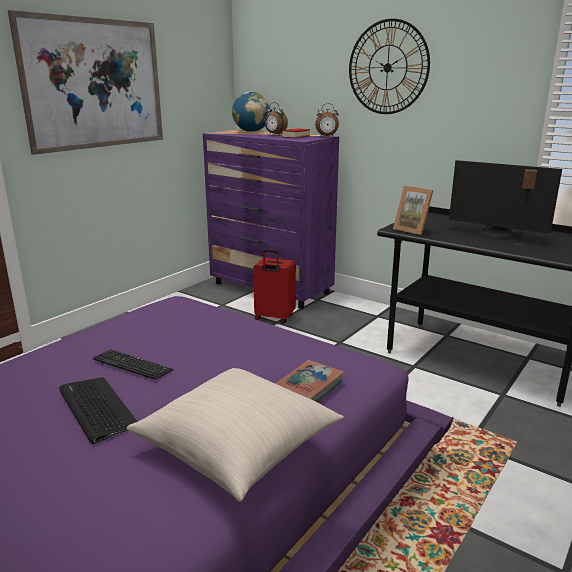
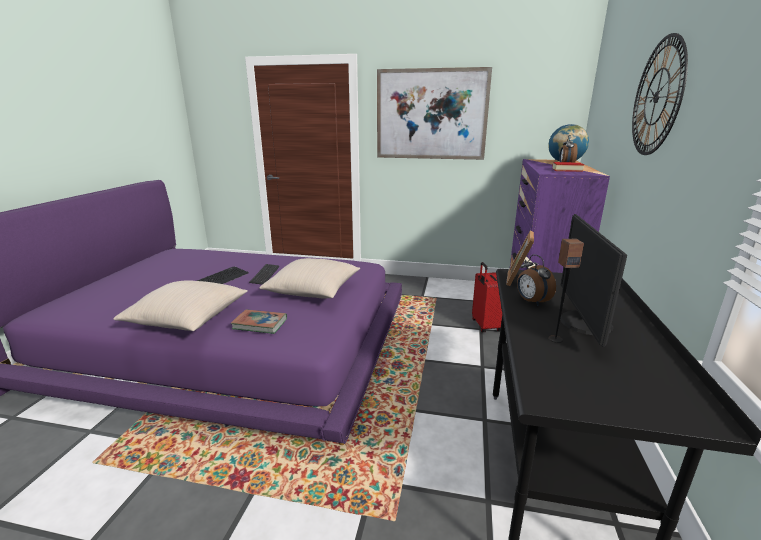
camera: 65 degrees right, 0 degrees up
alarm clock [315,103,339,136] -> alarm clock moved to [517,254,556,306]
none -> beige pillow [259,258,360,299]

